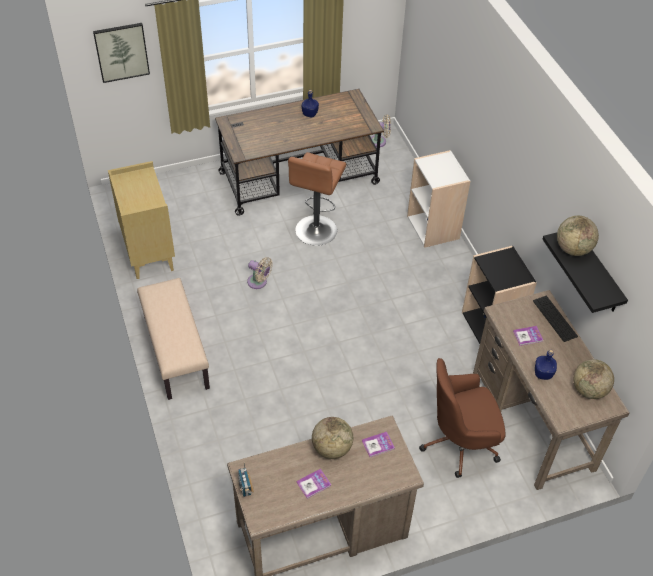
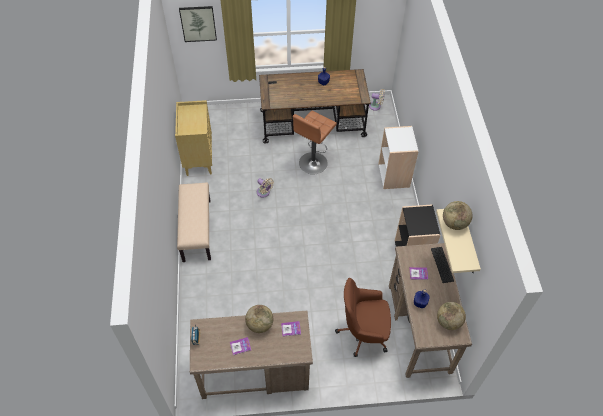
camera: 15 degrees right, 5 degrees up
black shelf [542,232,628,313] -> beige shelf [436,209,481,273]

